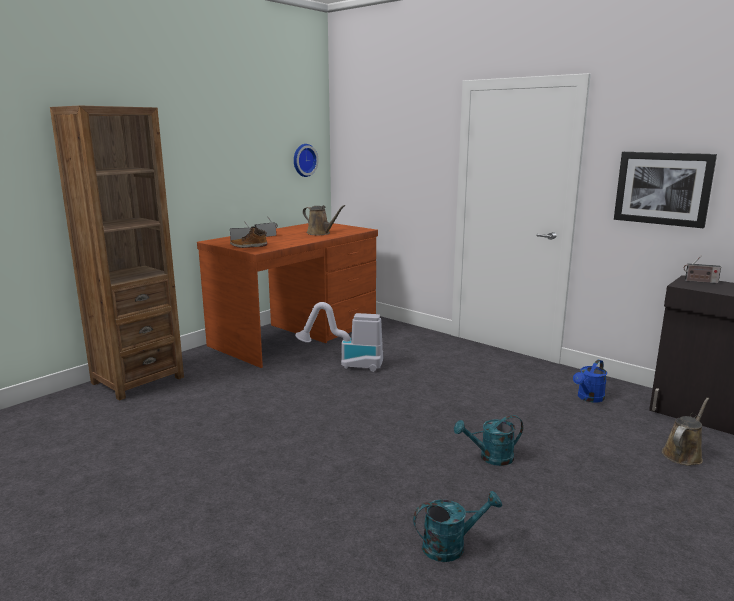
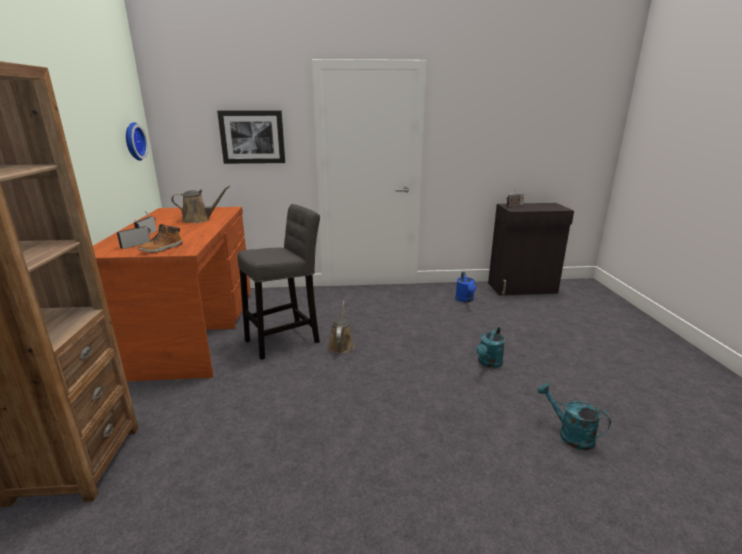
camera: 45 degrees left, 5 degrees up
vacuum cleaner [295,302,383,372] -> grey stool [237,204,320,360]
turquoise watering can [413,491,502,562] -> turquoise watering can turned 75 degrees counterclockwise [537,383,611,450]
picture [614,152,717,228] -> picture moved to [217,110,285,164]
brown watering can [662,398,709,465] -> brown watering can moved to [328,301,354,354]

